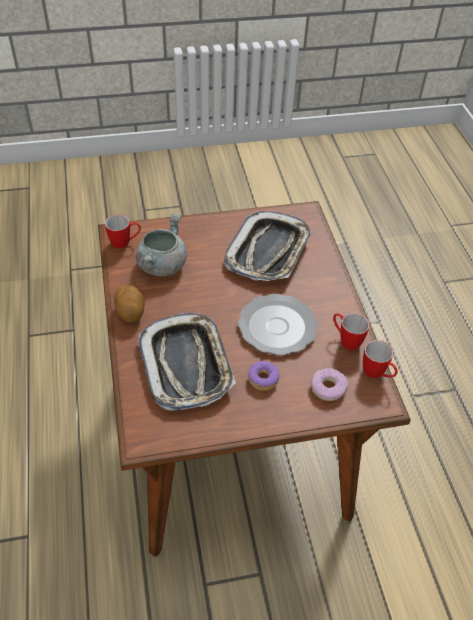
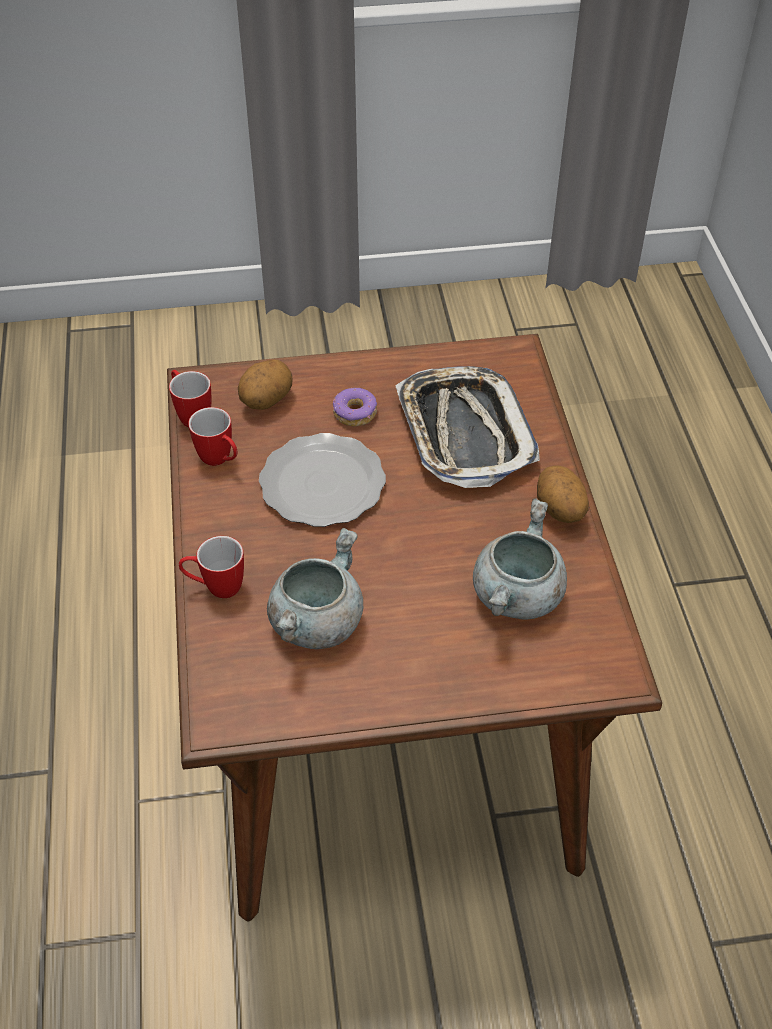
camera: 175 degrees left, 0 degrees up
mug [105,214,141,249] -> mug moved to [179,536,244,598]
tray [224,211,311,281] -> grey cooking pot [267,528,363,649]
donut [311,368,348,401] -> potato [238,359,292,410]

